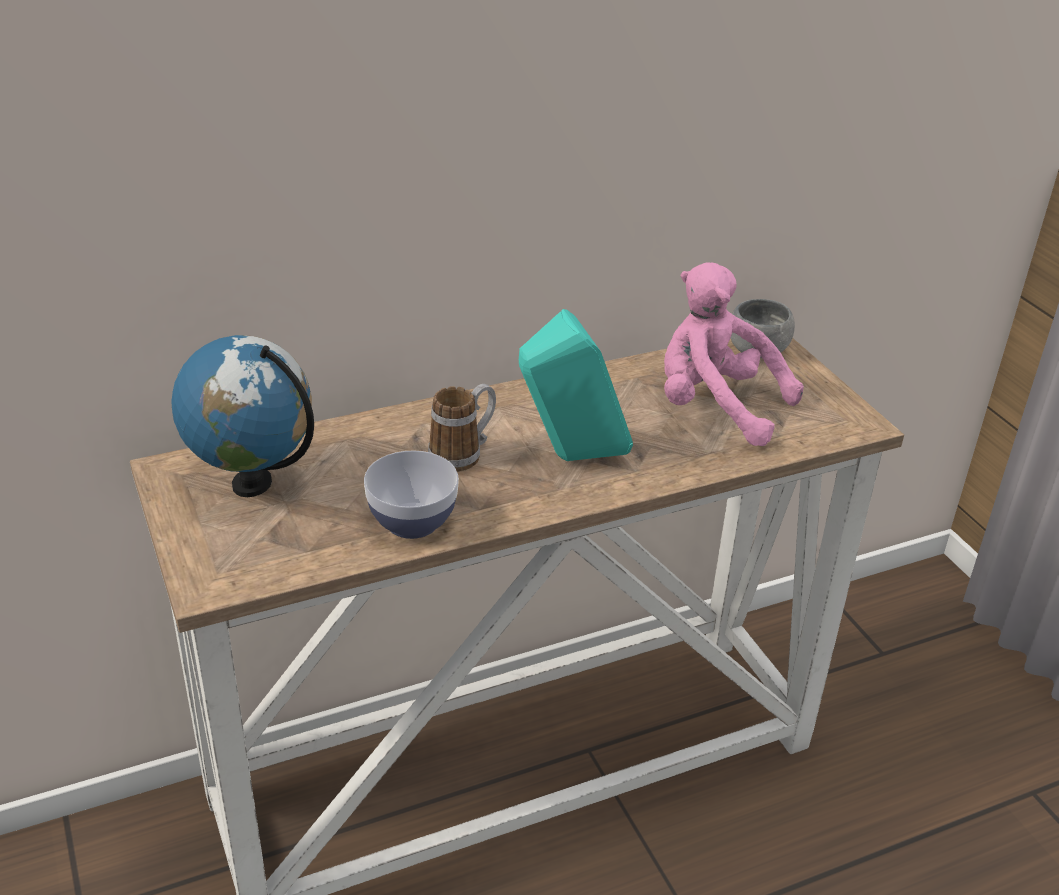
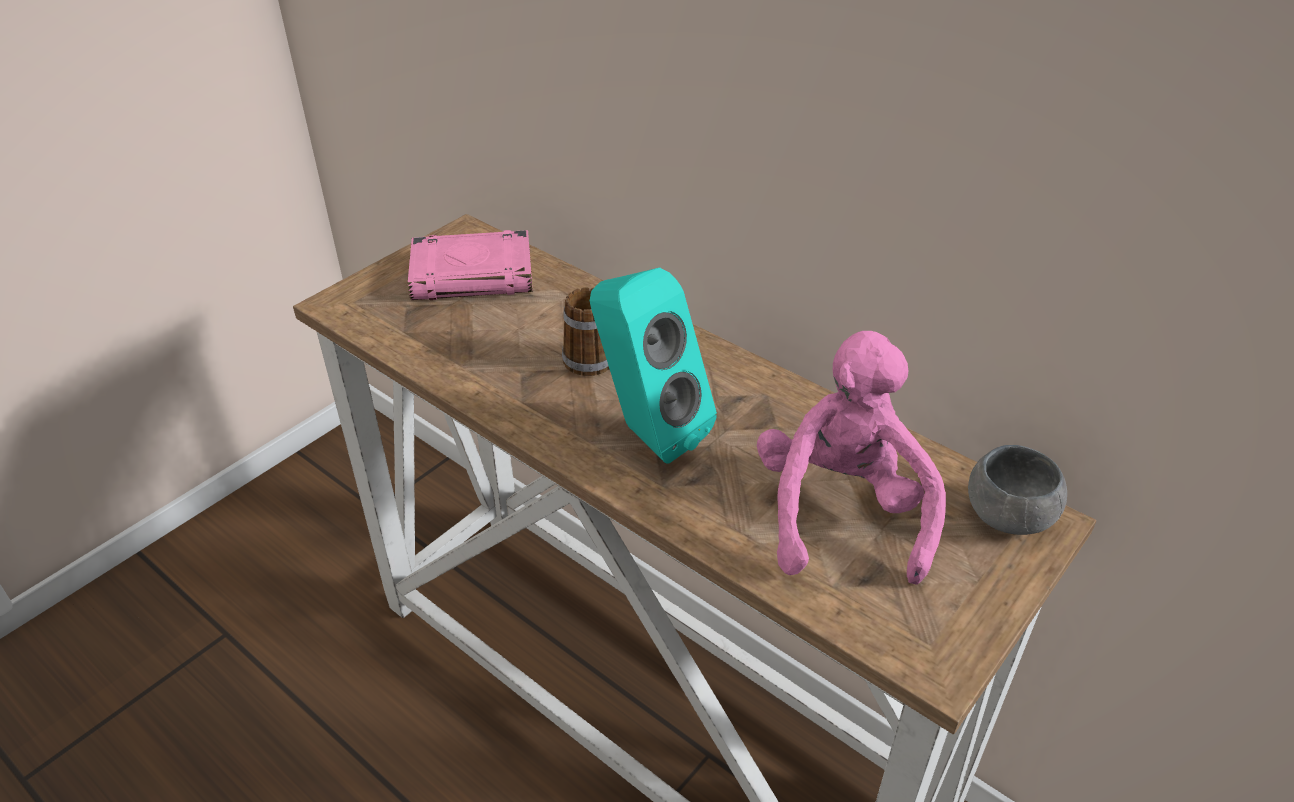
camera: 65 degrees right, 5 degrees up
globe [171,335,314,497] -> pink book [408,230,533,300]
bowl [364,450,459,539] -> none

